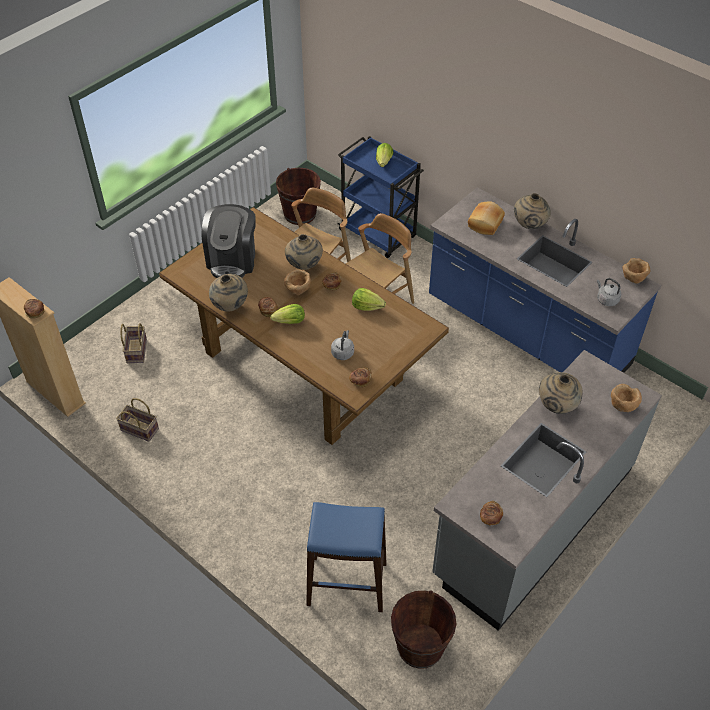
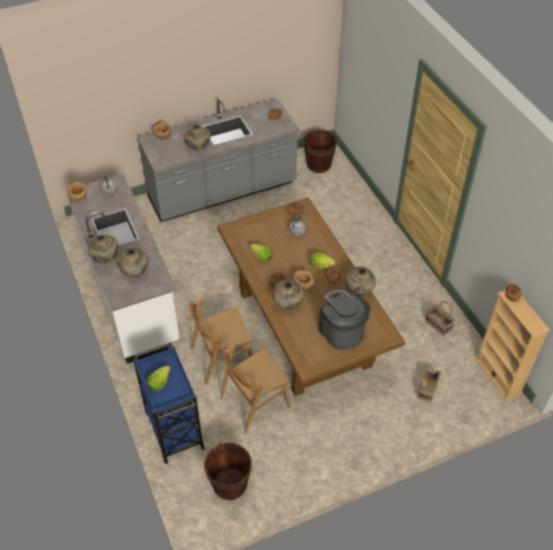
camera: 155 degrees left, 0 degrees up
coffee machine [202,204,256,278] -> coffee machine turned 60 degrees counterclockwise [318,290,370,350]
blue stool [306,502,386,612] -> none
blue counter [429,187,661,373] -> white counter [66,174,180,364]
bread [468,202,505,235] -> beige vase [117,248,148,277]

